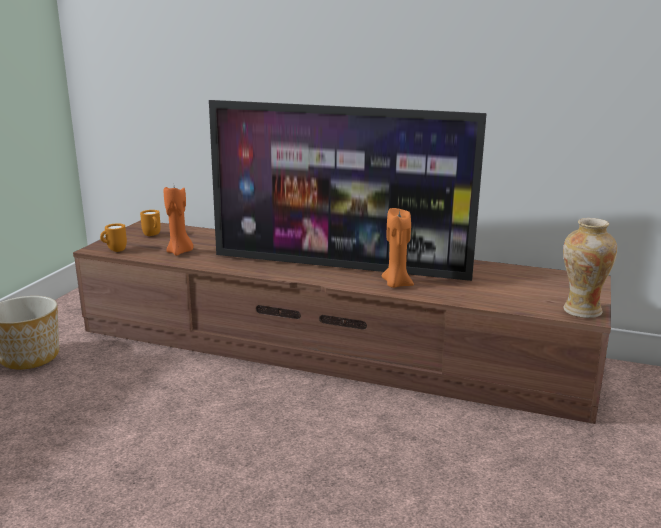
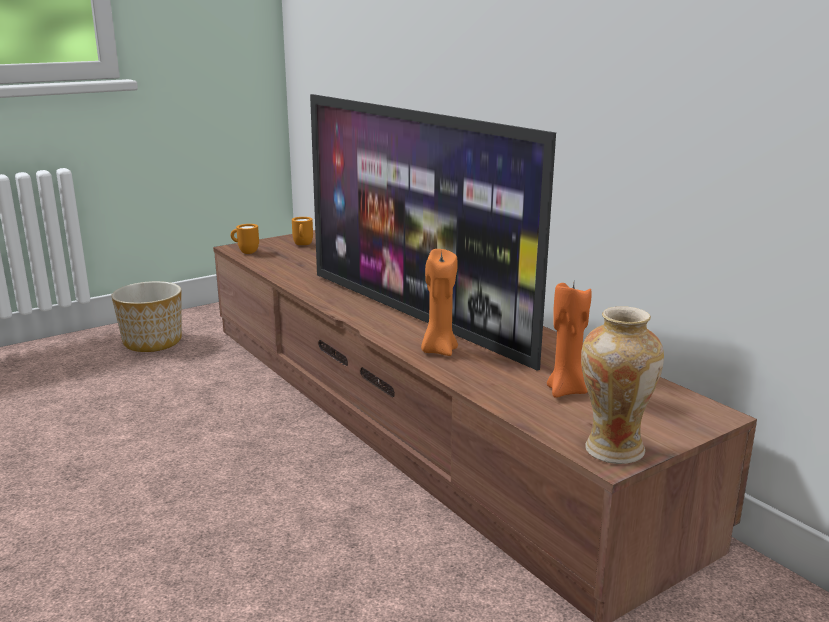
camera: 35 degrees right, 0 degrees up
orange candle [164,187,194,256] -> orange candle moved to [547,283,592,398]

